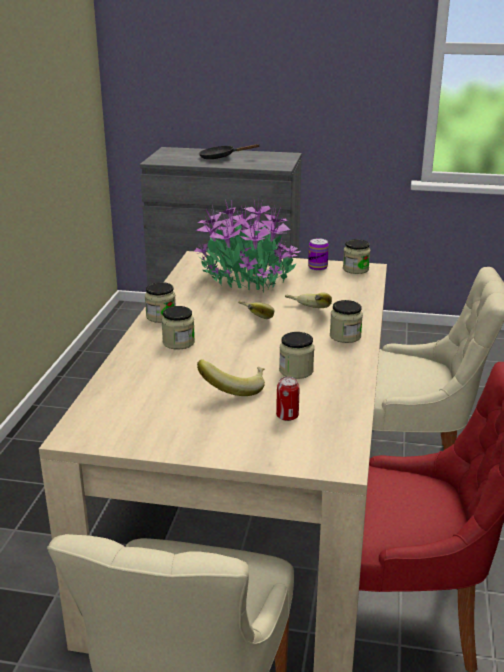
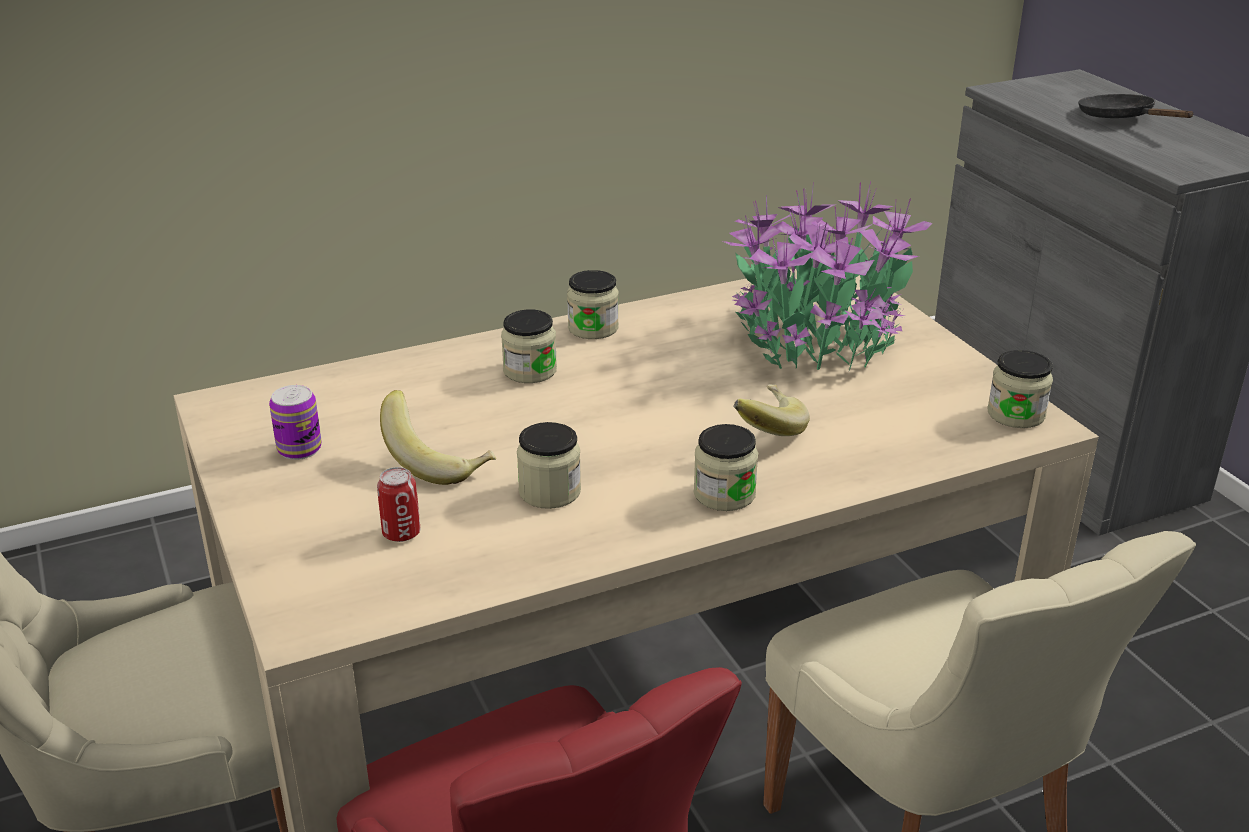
camera: 55 degrees right, 5 degrees up
banana [238,300,275,319] -> none
can [308,238,329,271] -> can moved to [269,385,321,460]

